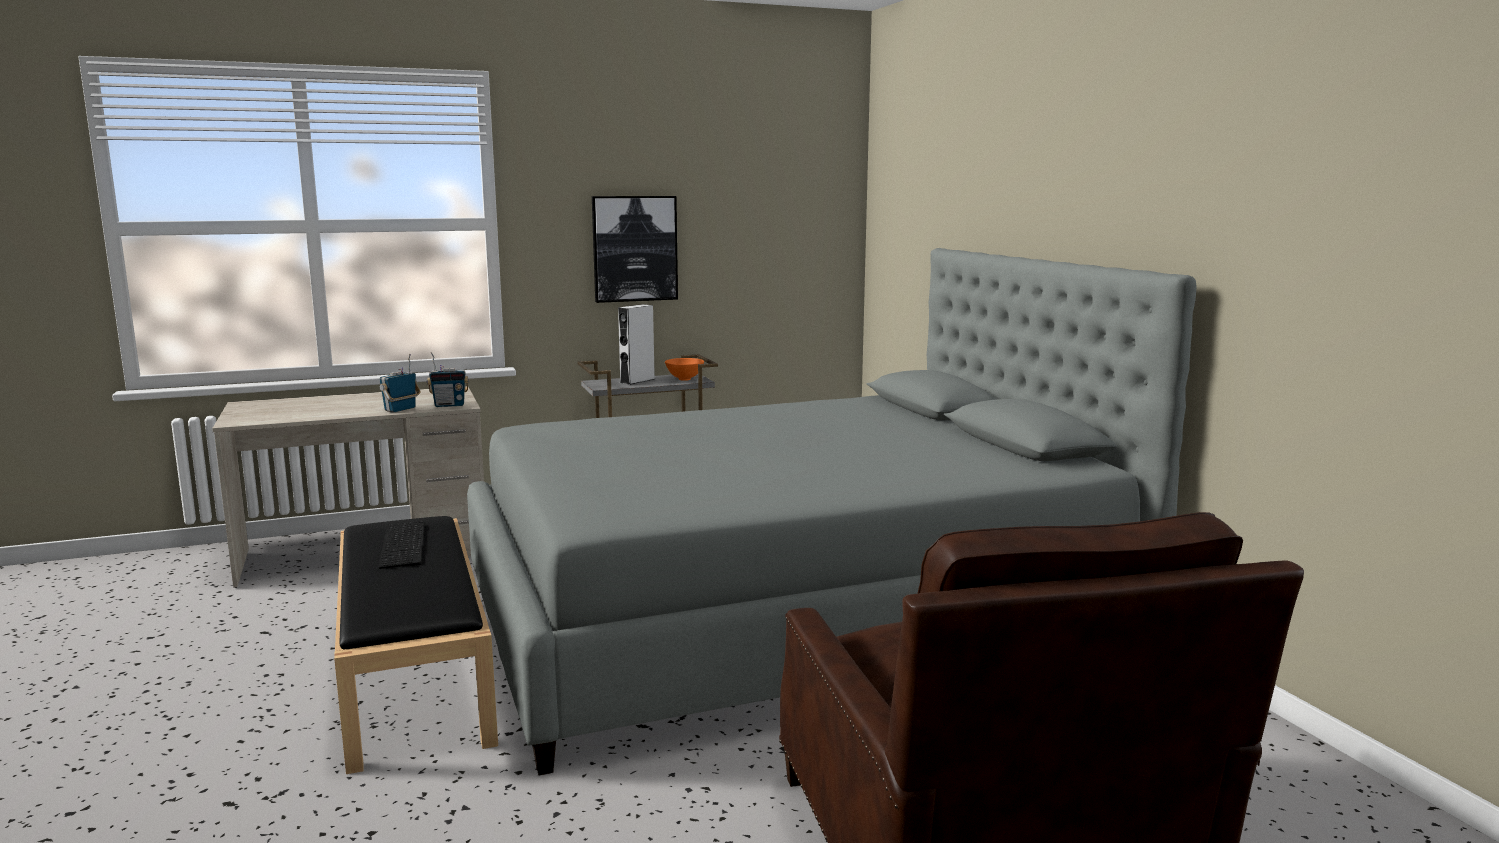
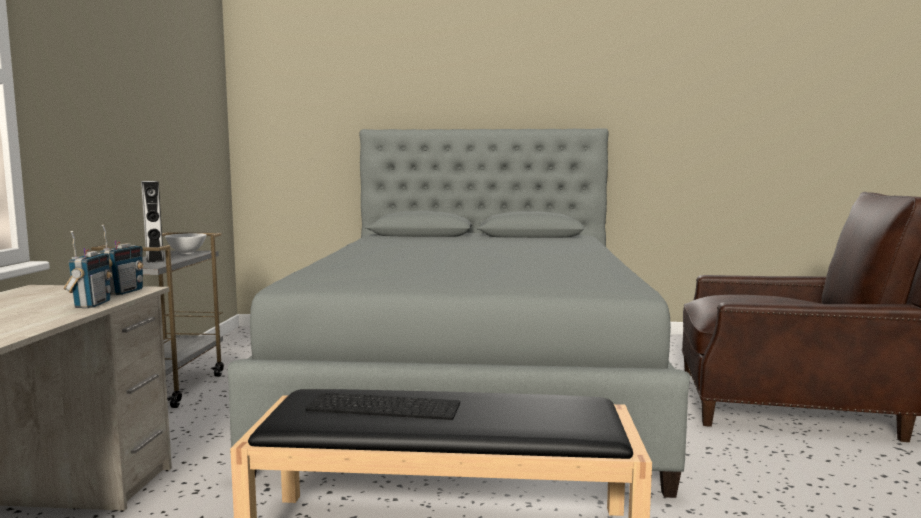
camera: 65 degrees left, 5 degrees down
radio [379,354,420,412] -> radio turned 150 degrees counterclockwise [64,231,112,308]
picture [592,196,678,303] -> none
orange bowl [665,358,704,381] -> white bowl [165,233,207,254]

